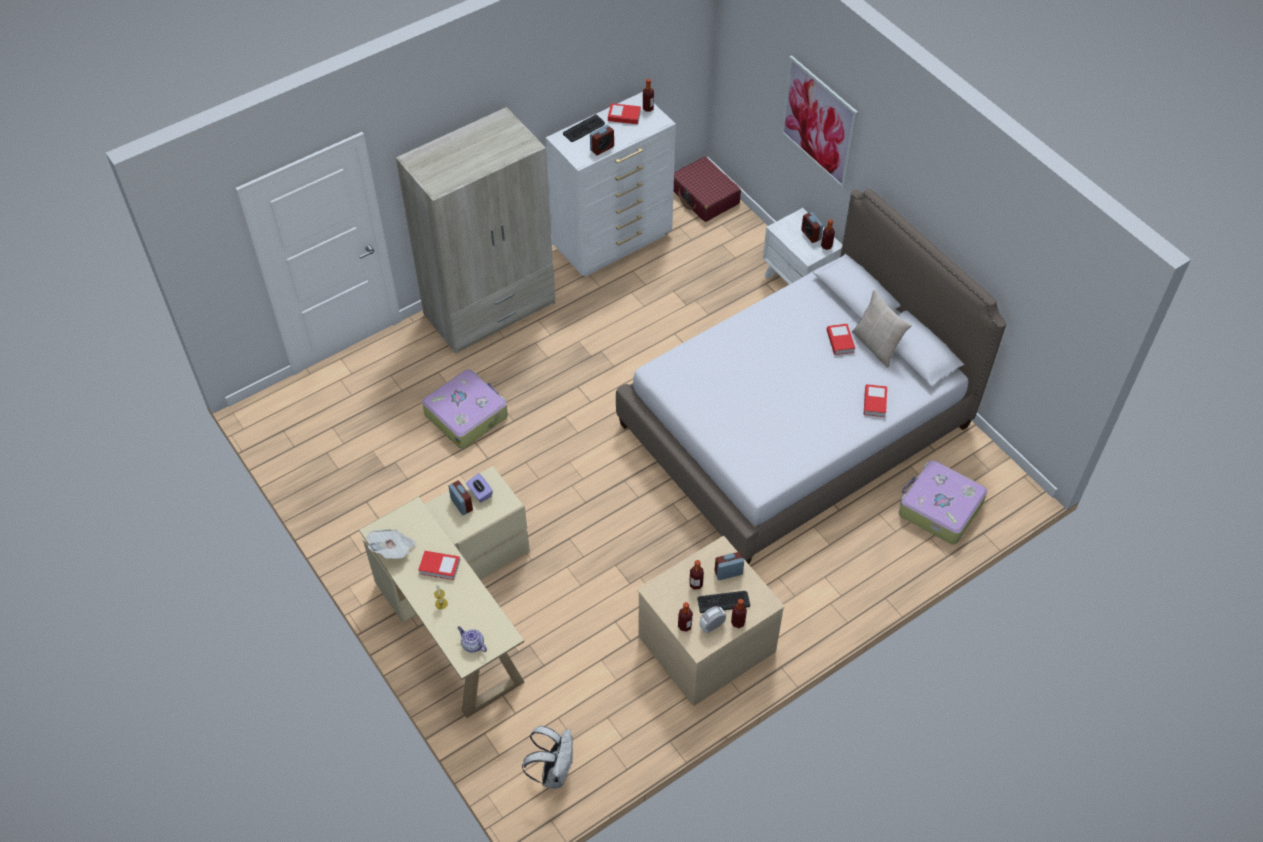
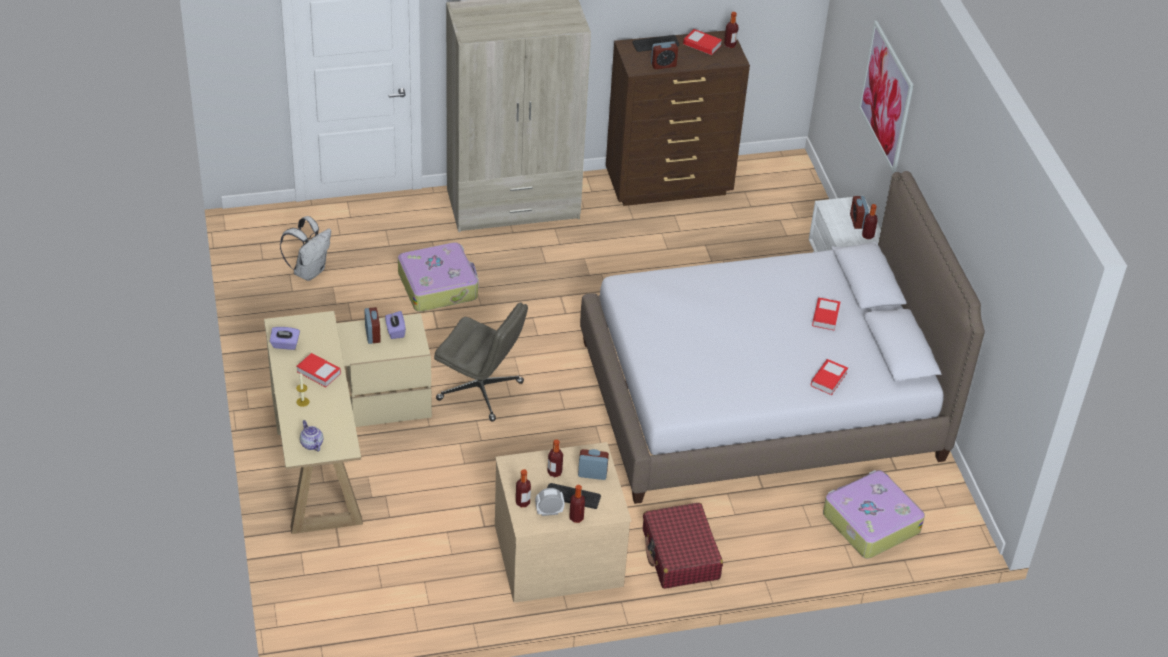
camera: 20 degrees right, 10 degrees down
newspaper [367,529,416,559] -> purple tissue box [270,327,300,350]
white backpack [522,726,573,789] -> white backpack moved to [280,216,331,281]
white dresser [546,92,676,277] -> brown dresser [606,31,750,206]
red suitcase [674,156,741,222] -> red suitcase moved to [643,503,723,589]
beige pillow [852,290,912,368] -> none
none -> grey office chair [434,302,528,422]

